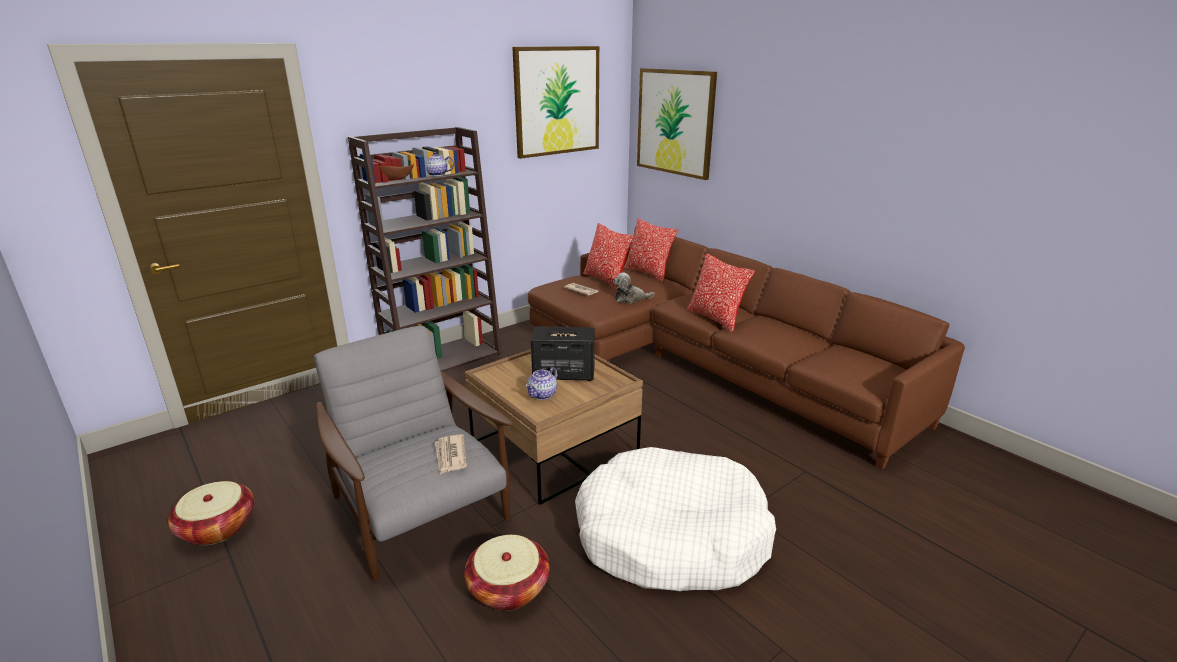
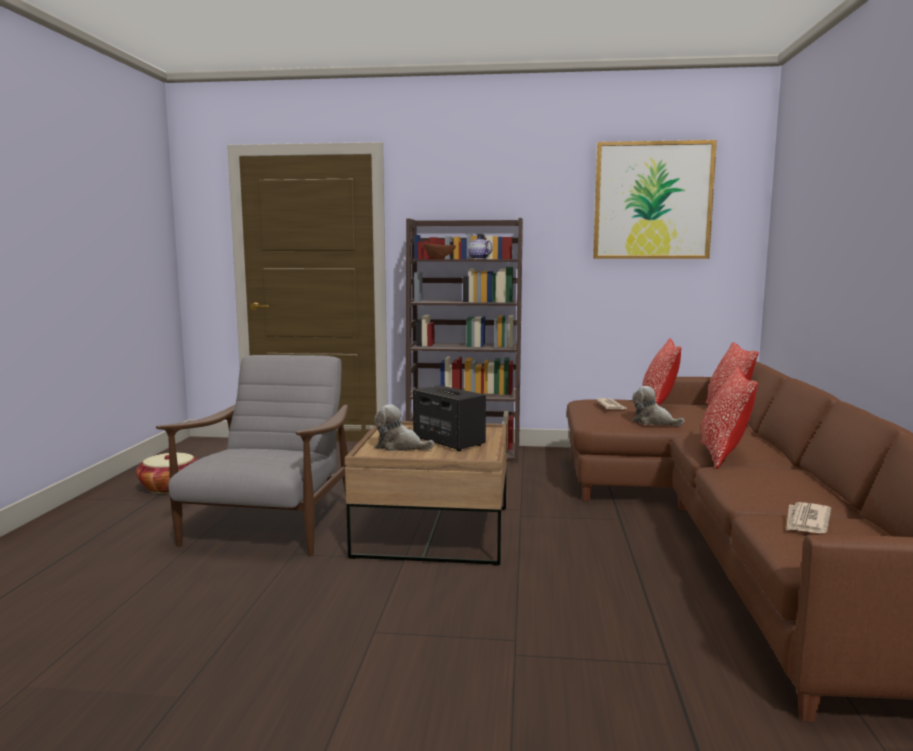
camera: 45 degrees right, 15 degrees down
newspaper [435,434,467,474] -> newspaper moved to [786,502,831,533]
basket [464,535,550,611] -> none
teapot [526,367,557,400] -> plush toy [374,404,434,451]
white dog bed [575,447,776,591] -> none
picture [637,68,717,180] -> none

